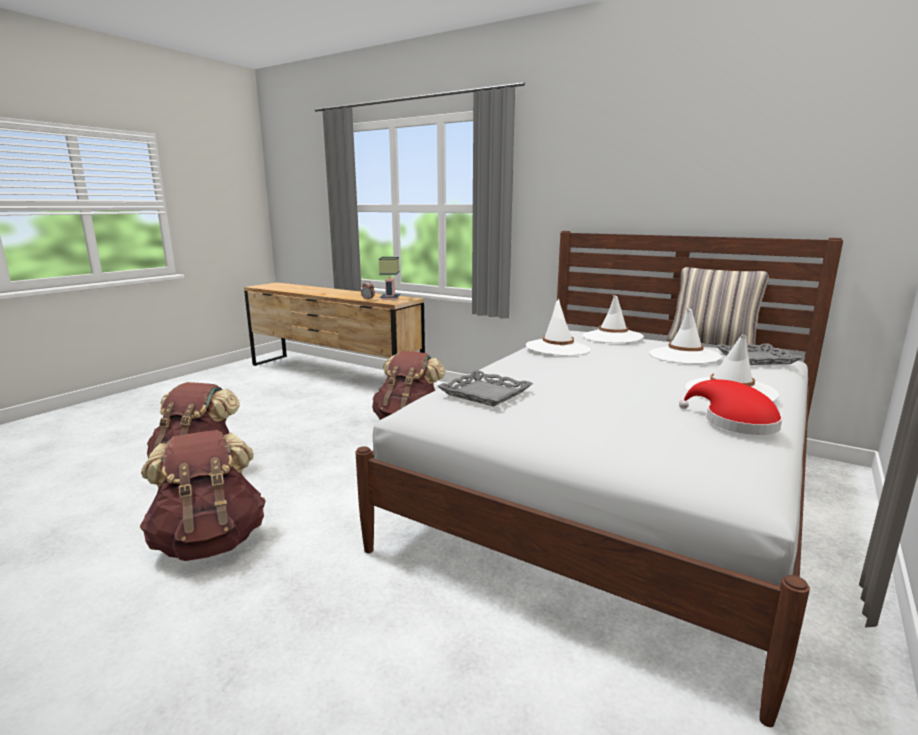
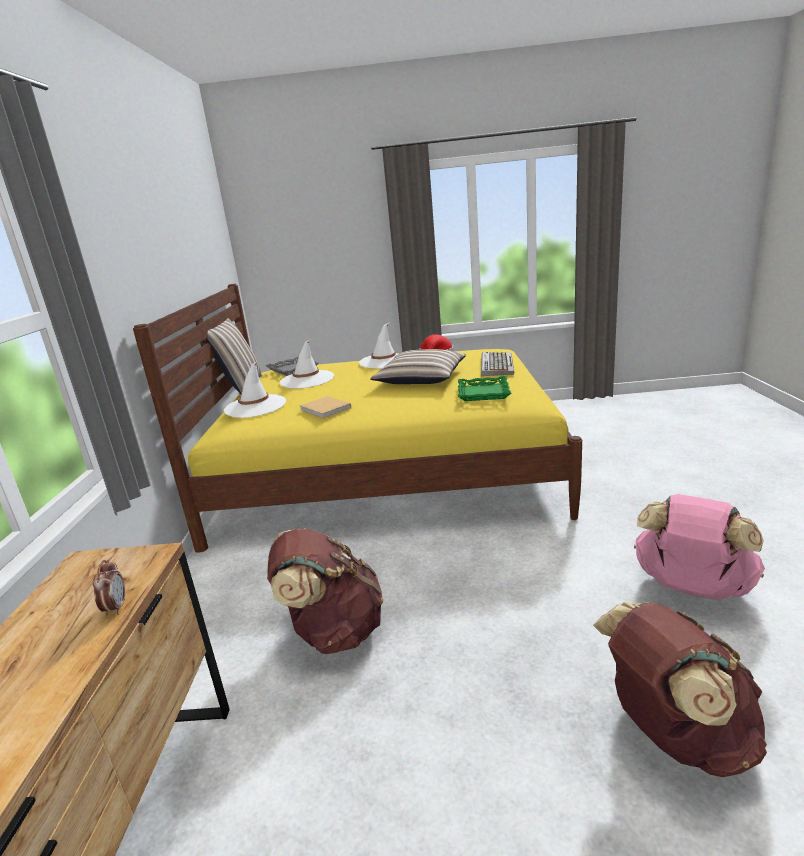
camera: 120 degrees left, 5 degrees up
brown backpack [140,430,266,561] -> pink backpack [634,494,765,600]
white bed [356,231,843,727] -> yellow bed [133,284,582,553]
table lamp [379,257,400,300] -> none
grey tray [437,370,533,407] -> green tray [458,376,511,401]
white hat [526,299,591,356] -> beige book [299,396,351,418]
none -> pillow [370,349,466,384]
none -> keyboard [481,352,514,376]

